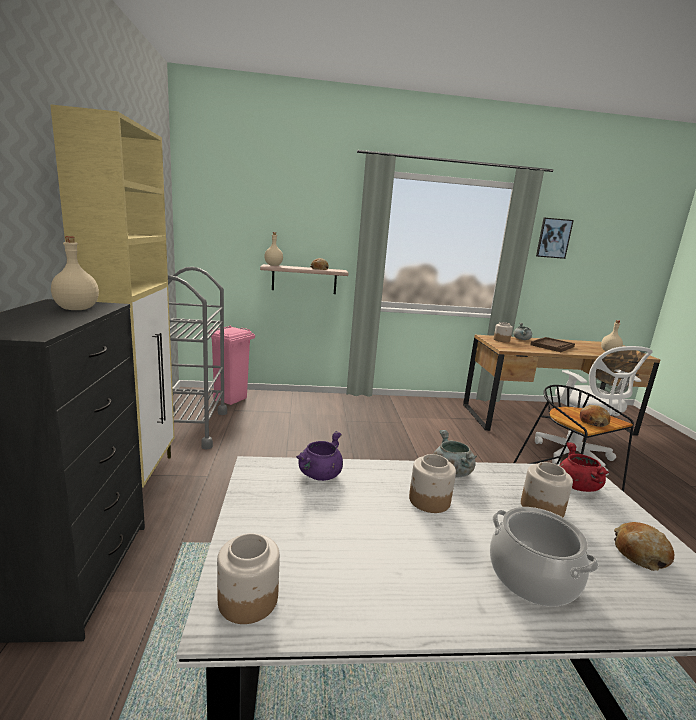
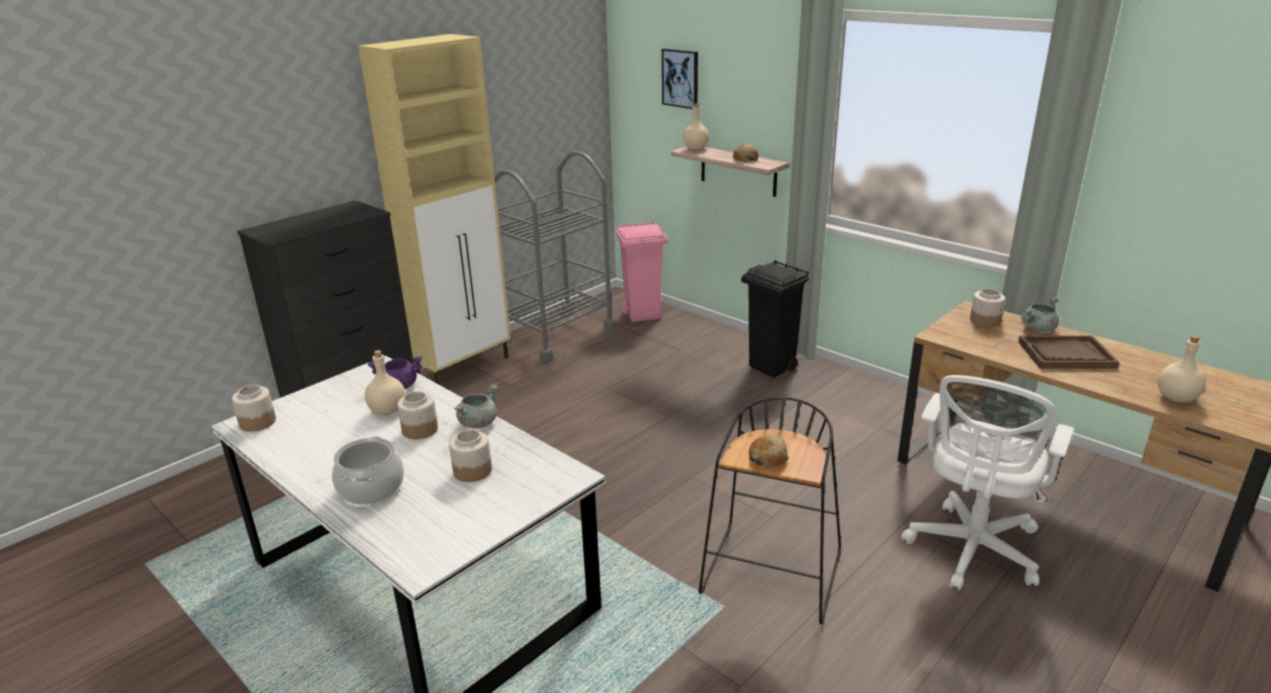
camera: 50 degrees right, 10 degrees up
beige bottle [51,236,99,310] -> beige bottle moved to [365,350,406,415]
picture [536,218,574,259] -> picture moved to [662,48,698,109]
red cooking pot [559,442,609,492] -> none
bread [614,522,674,571] -> none
none -> black trash can [741,260,809,378]

